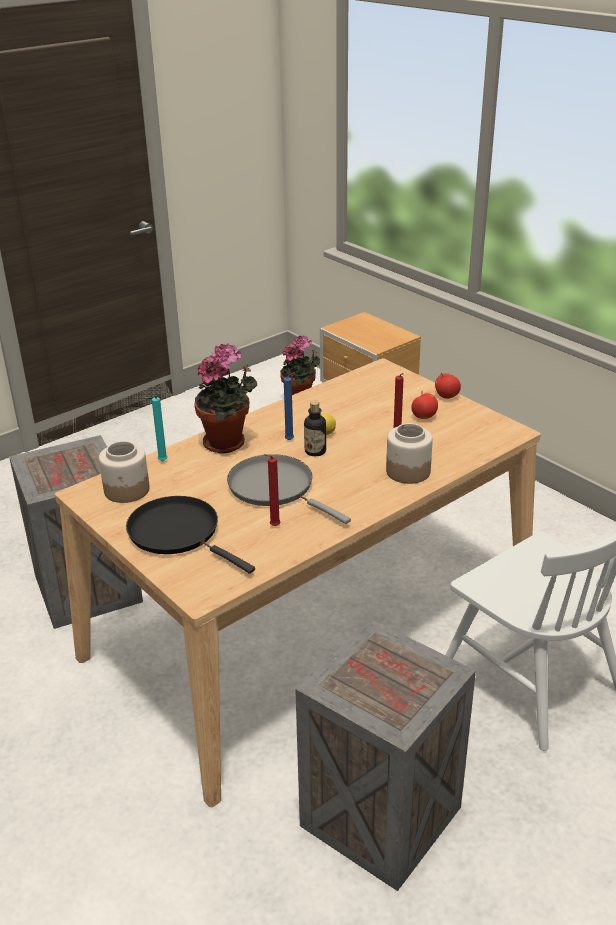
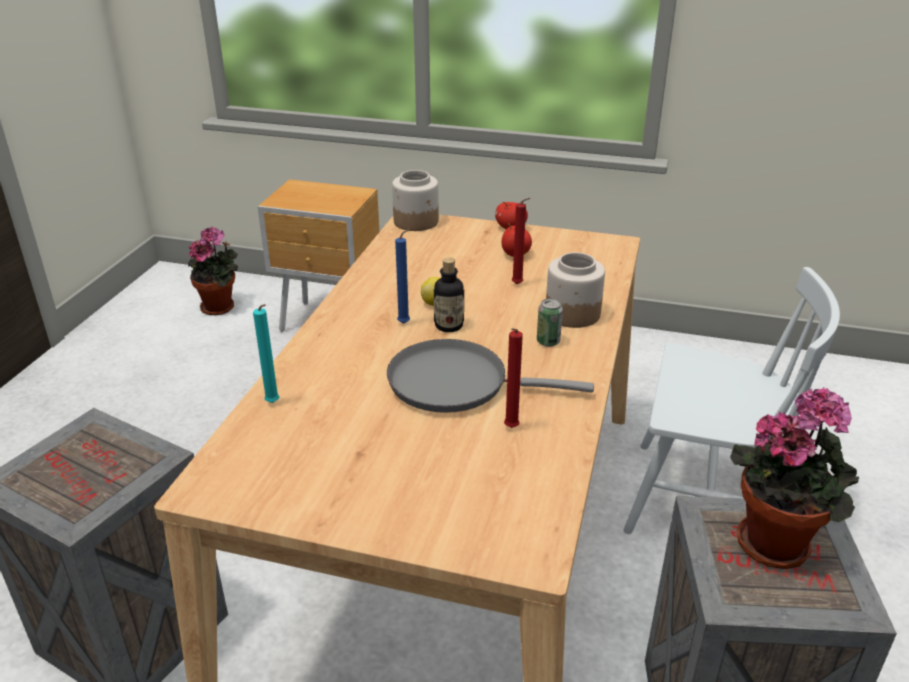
camera: 35 degrees left, 0 degrees up
jar [99,441,150,503] -> jar moved to [392,170,439,231]
black frying pan [126,496,255,574] -> none
potted plant [194,343,257,453] -> potted plant moved to [730,387,859,569]
none -> can [537,298,563,347]

